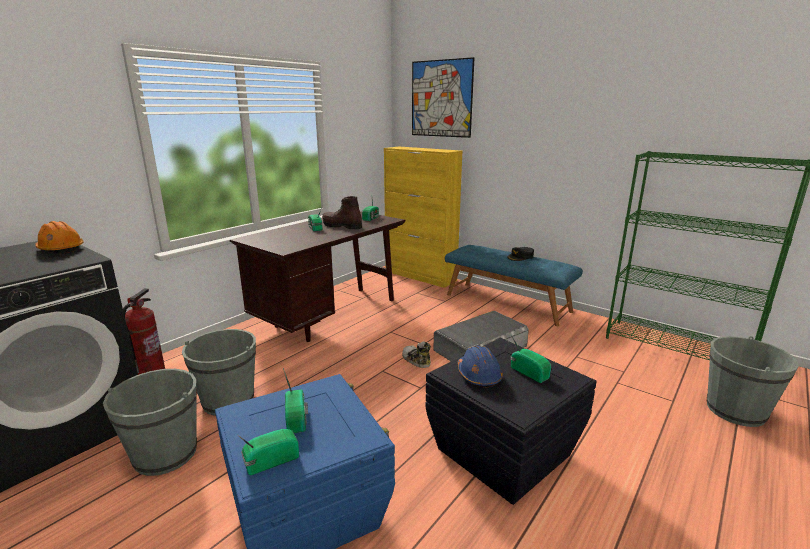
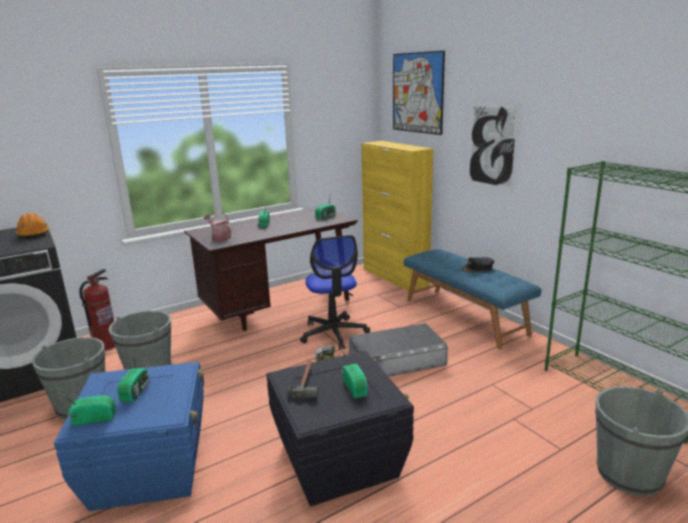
camera: 20 degrees right, 0 degrees up
brown boot [322,196,362,229] -> none
blue hard hat [457,346,503,388] -> hammer [287,361,318,398]
none -> watering can [204,212,232,241]
none -> office chair [300,235,370,350]
none -> picture [468,104,519,190]

